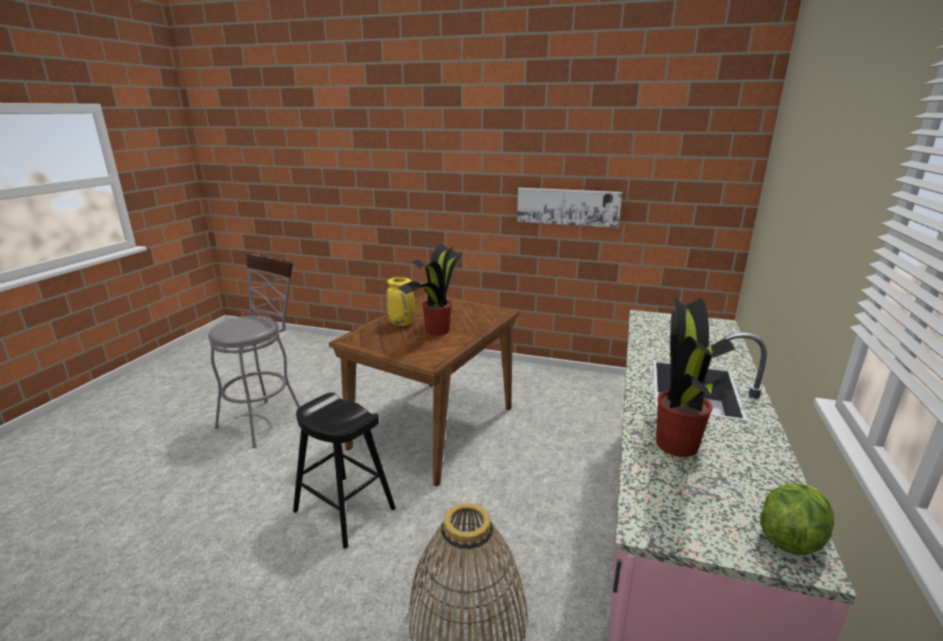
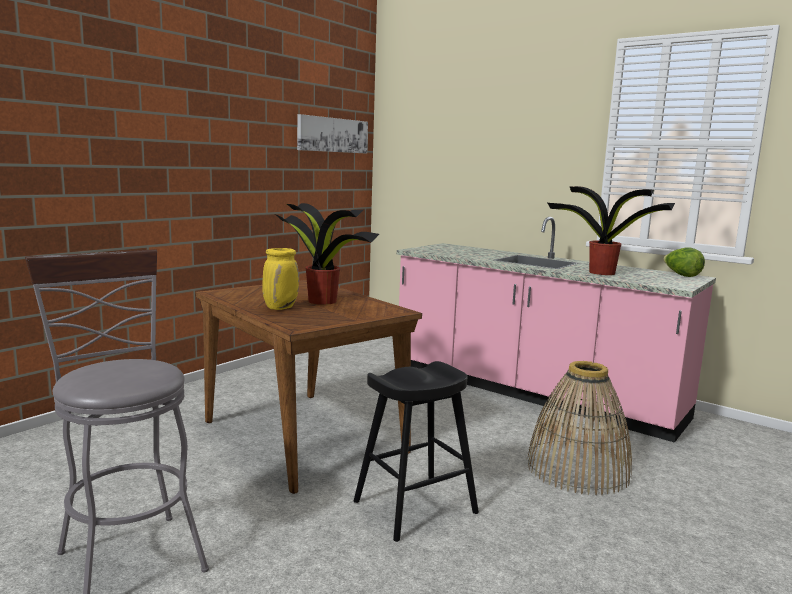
camera: 70 degrees left, 10 degrees down
picture [517,188,622,228] -> picture moved to [297,114,368,153]

